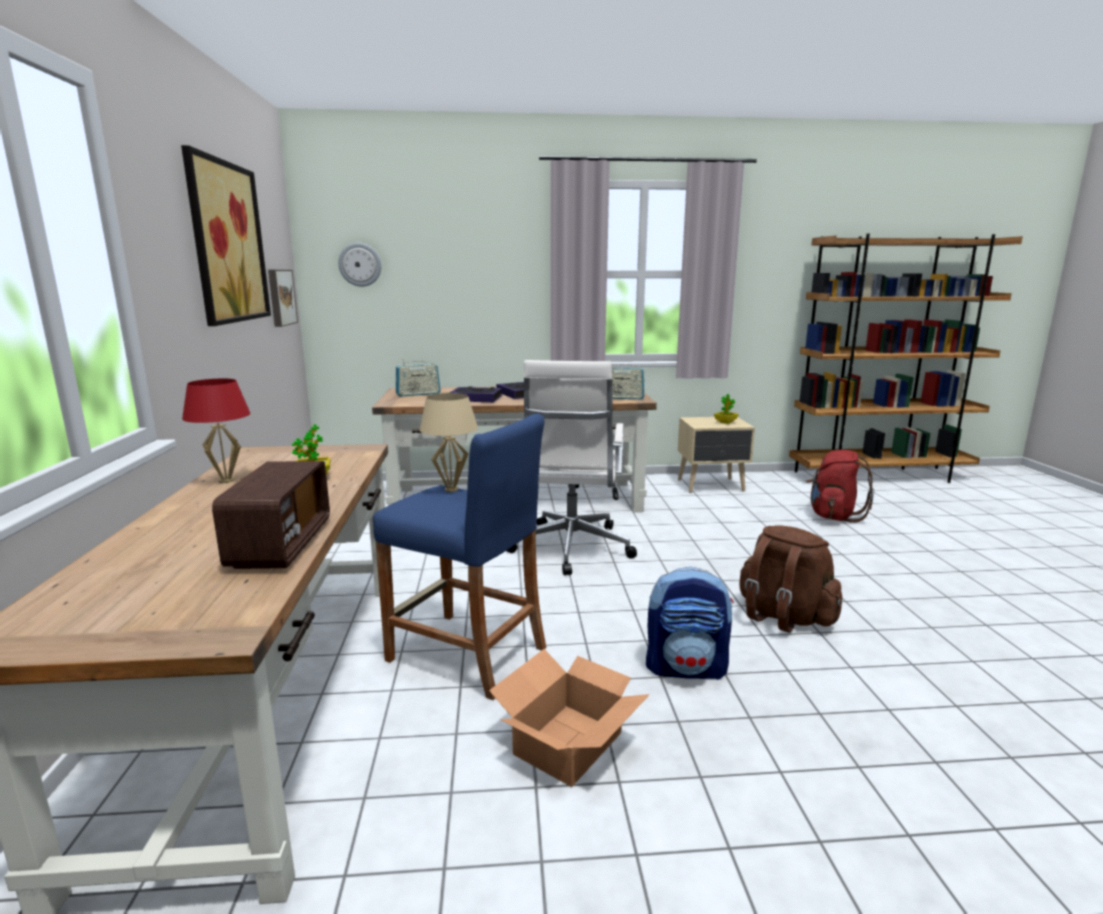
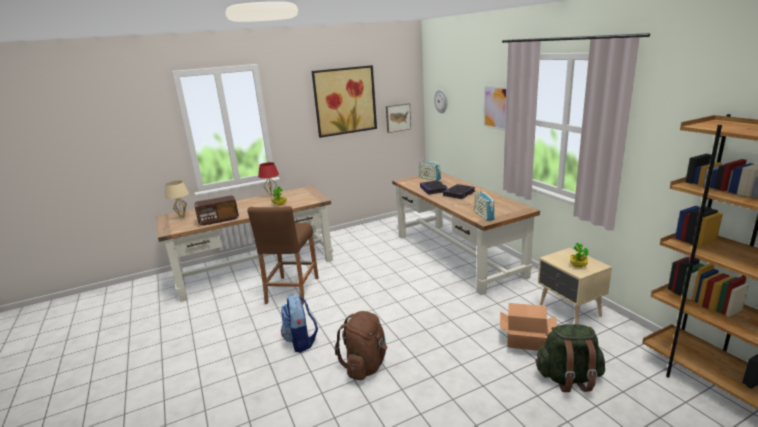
camera: 70 degrees right, 5 degrees up
blue stool [373,414,546,700] -> brown stool [247,206,319,305]
beige table lamp [419,393,478,492] -> beige table lamp moved to [165,181,189,219]
cardboard box [489,649,650,787] -> cardboard box moved to [500,303,557,351]
white office chair [507,360,637,575] -> none
red backpack [806,450,874,523] -> green backpack [535,324,605,392]
none -> picture [483,85,507,131]

